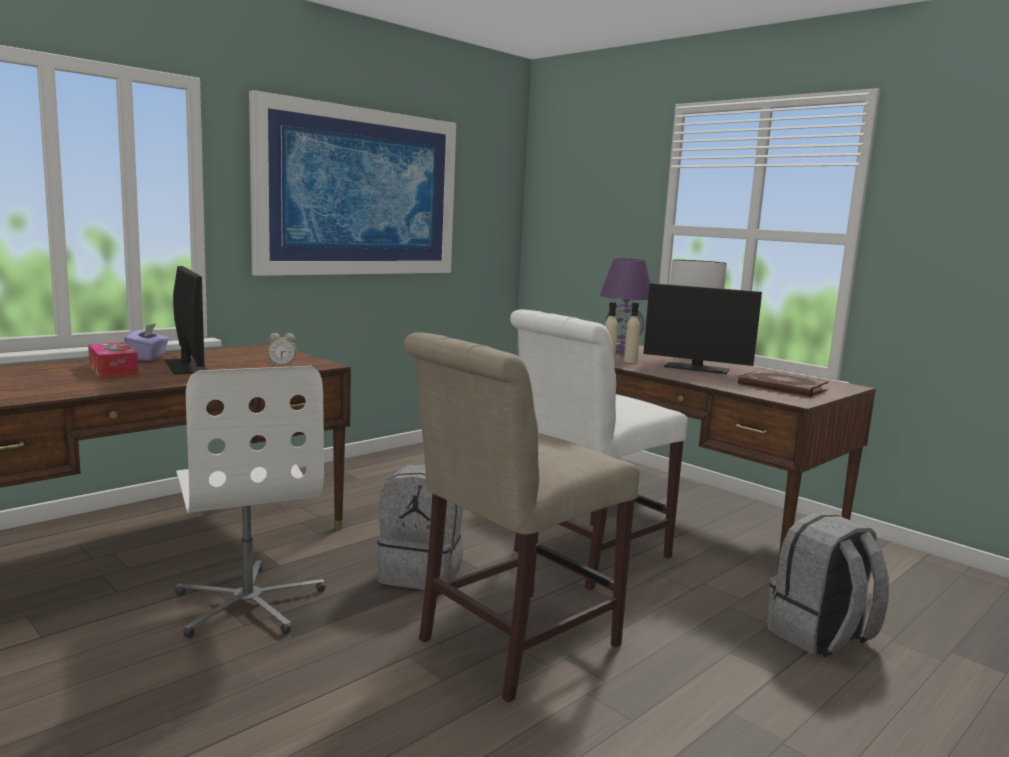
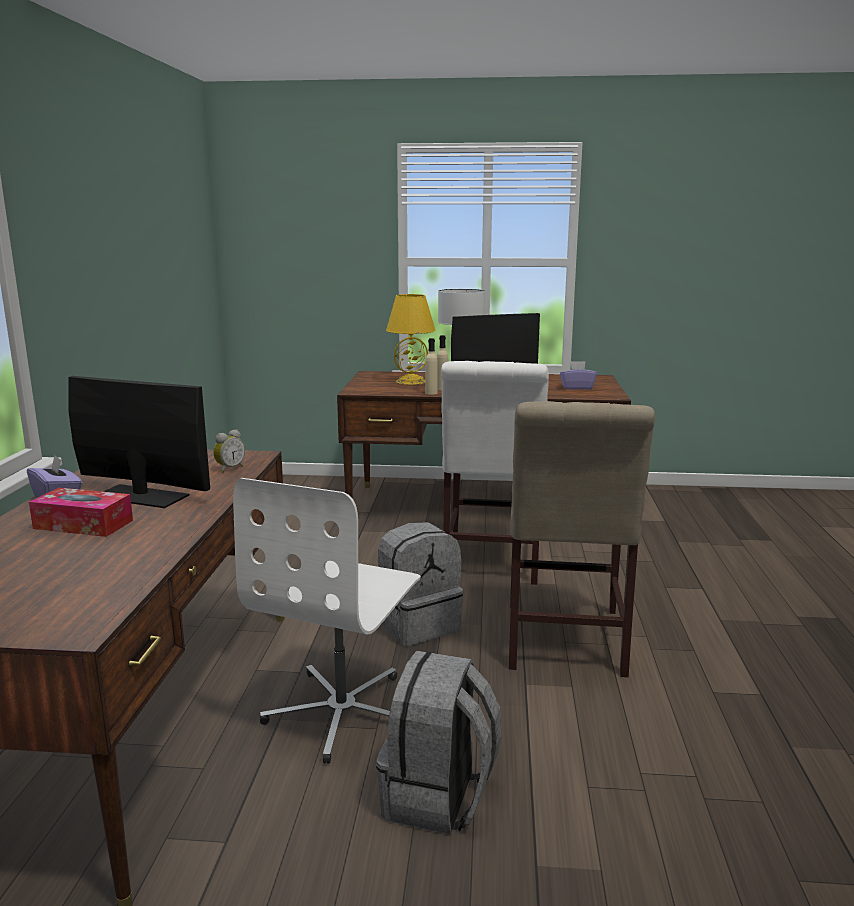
camera: 40 degrees left, 5 degrees up
white office chair [175,366,326,638] -> white office chair turned 90 degrees clockwise [233,478,421,764]
picture [249,90,456,276] -> none
purple table lamp [600,258,651,355] -> yellow table lamp [386,294,436,385]
book [738,370,829,397] -> purple tissue box [560,361,597,389]
grey backpack [767,512,889,657] -> grey backpack moved to [376,651,502,835]

